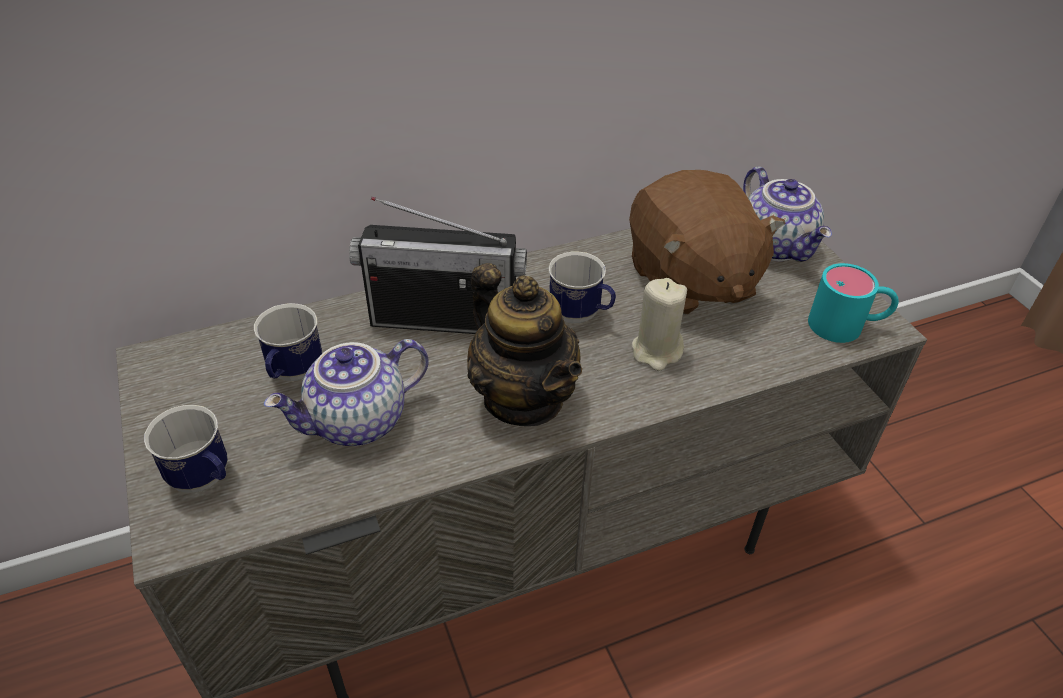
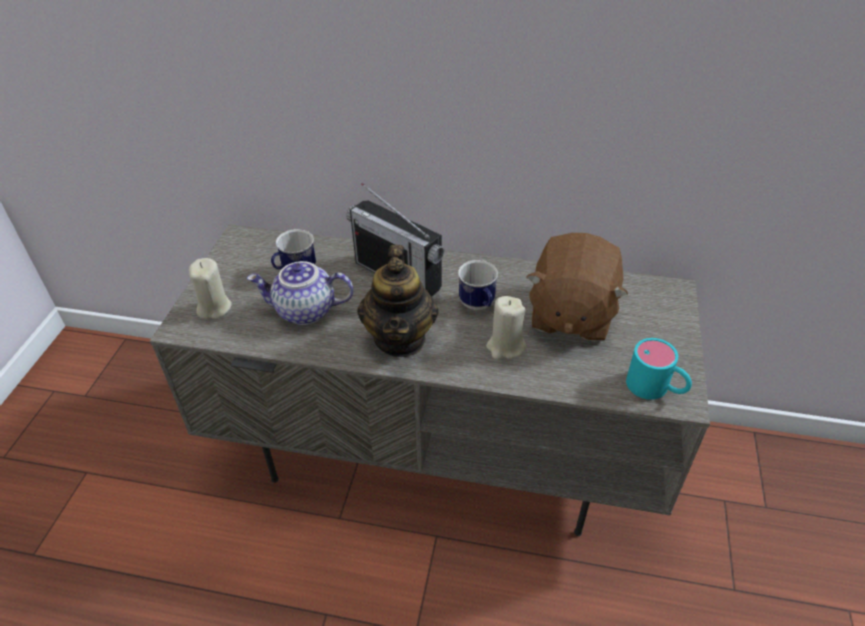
camera: 35 degrees right, 0 degrees up
mug [144,405,228,493] -> beige candle [189,258,232,319]
teapot [743,167,832,262] -> none

